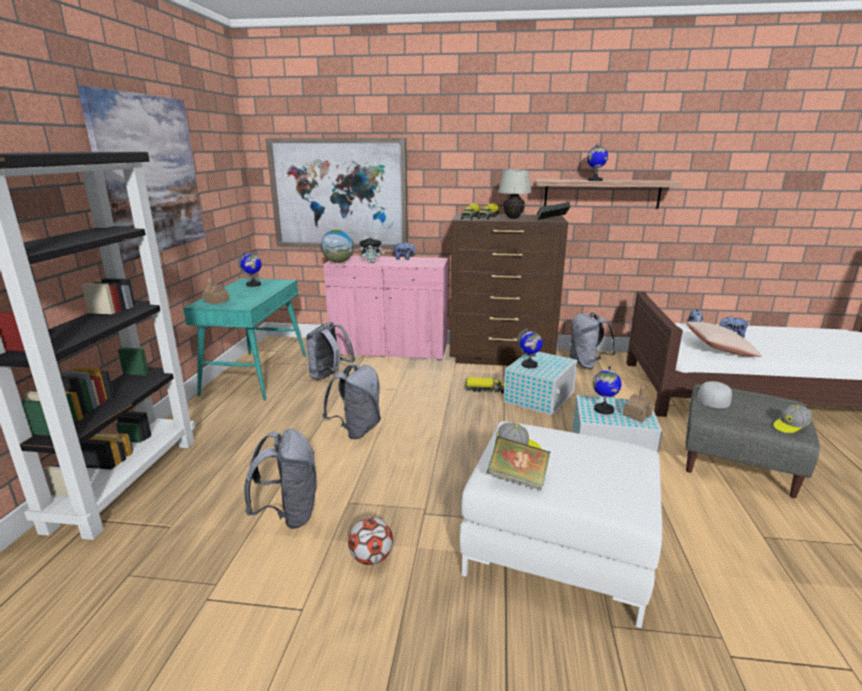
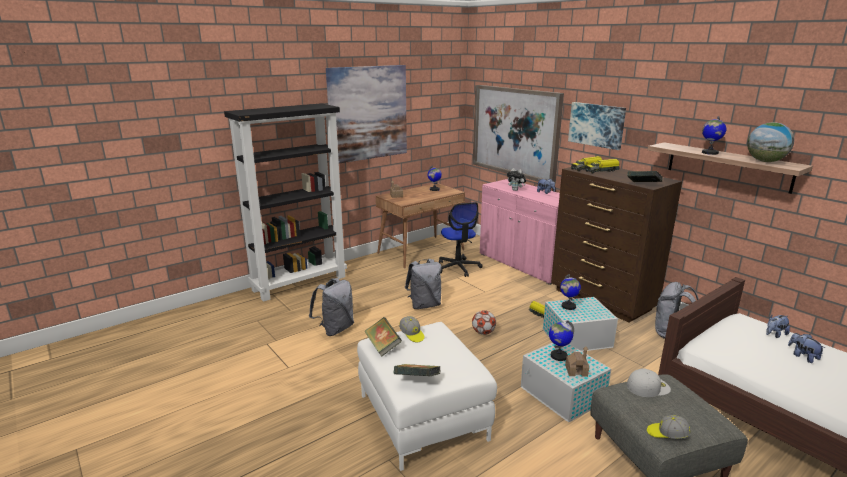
camera: 45 degrees right, 0 degrees up
turquoise desk [183,278,306,400] -> brown desk [376,184,465,269]
grey backpack [306,322,356,380] -> office chair [439,202,483,277]
globe [321,229,354,263] -> globe moved to [747,122,794,162]
football [348,517,393,565] -> football moved to [472,310,496,335]
white table lamp [498,169,531,219] -> none
beige pillow [686,322,762,357] -> none
none -> book [394,364,441,376]
none -> picture [568,102,626,150]

